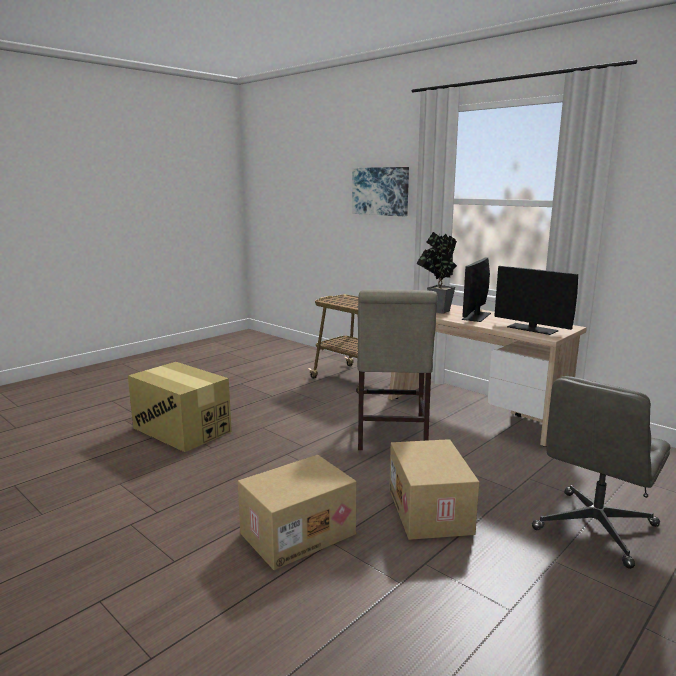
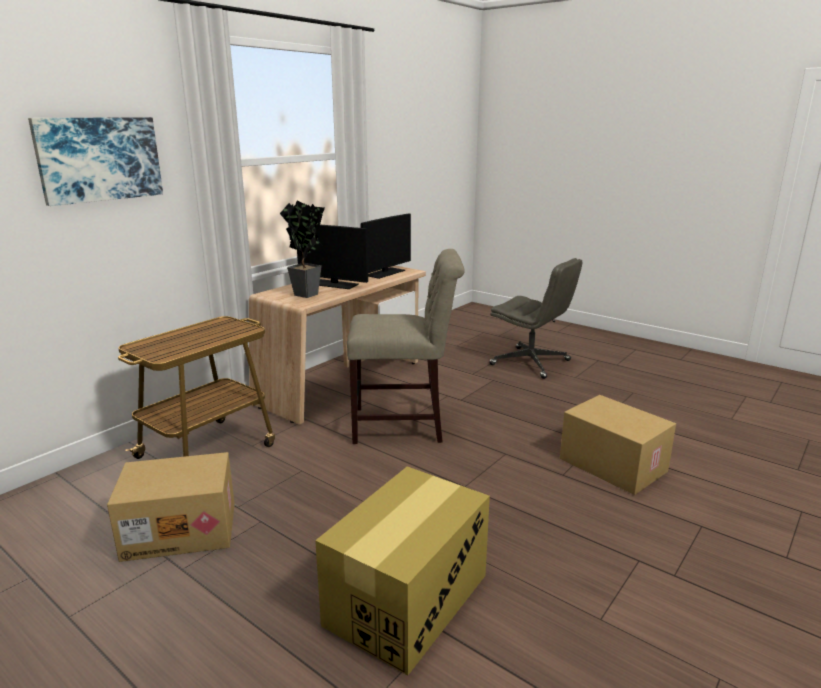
camera: 95 degrees left, 5 degrees up
cardboard box [389,439,479,540] -> cardboard box moved to [107,452,235,562]

